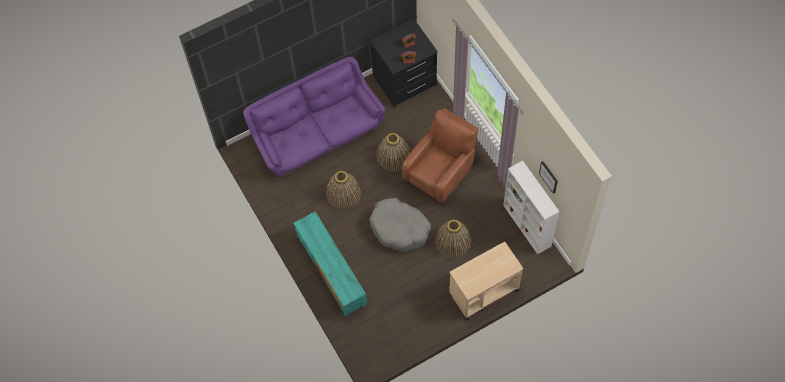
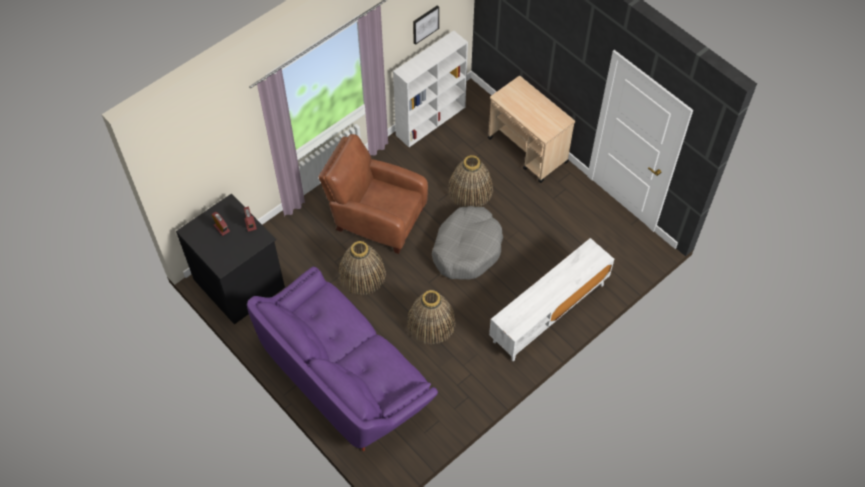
camera: 105 degrees left, 5 degrees down
turquoise tv stand [294,212,367,317] -> white tv stand [489,238,614,361]

